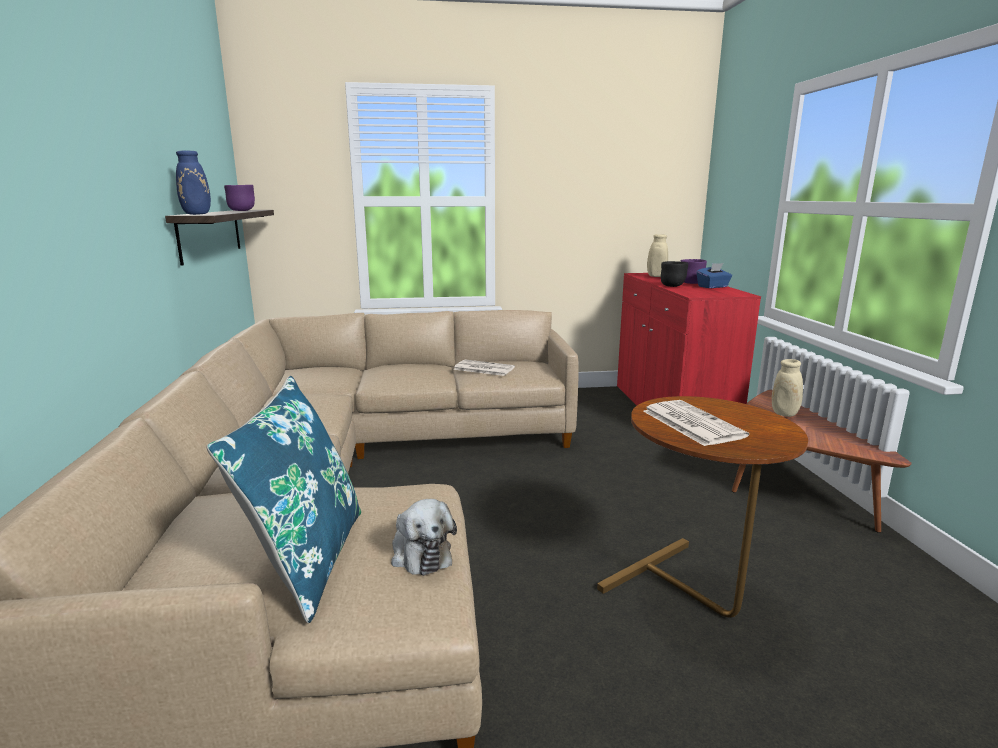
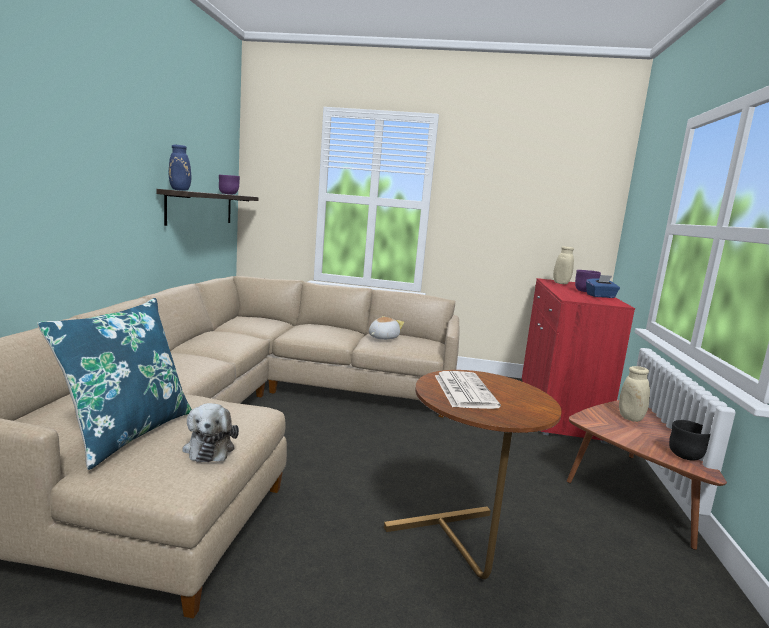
camera: 15 degrees right, 5 degrees down
newspaper [453,360,515,376] -> plush toy [369,316,404,340]
black bowl [661,261,688,287] -> black bowl moved to [669,420,710,460]

